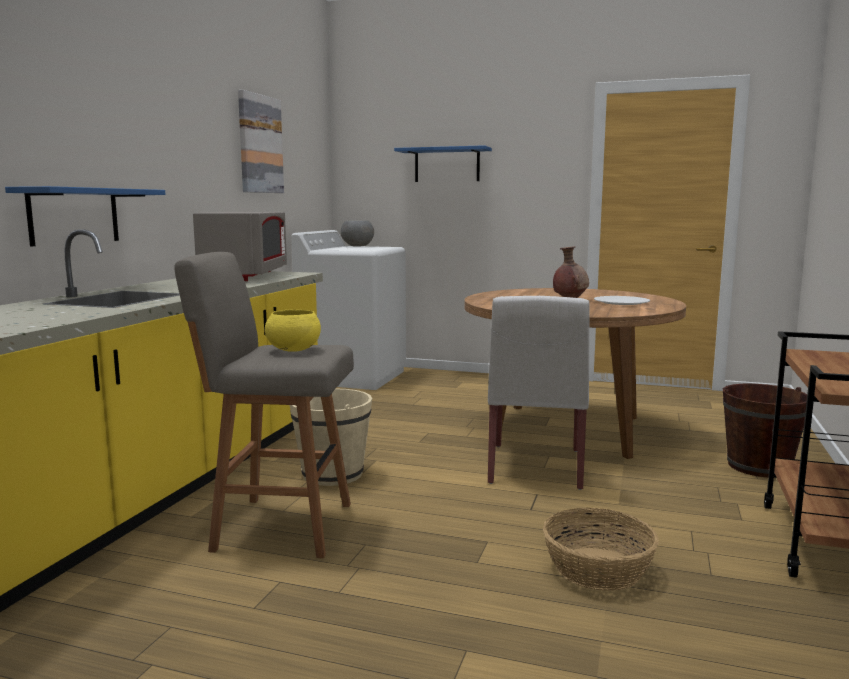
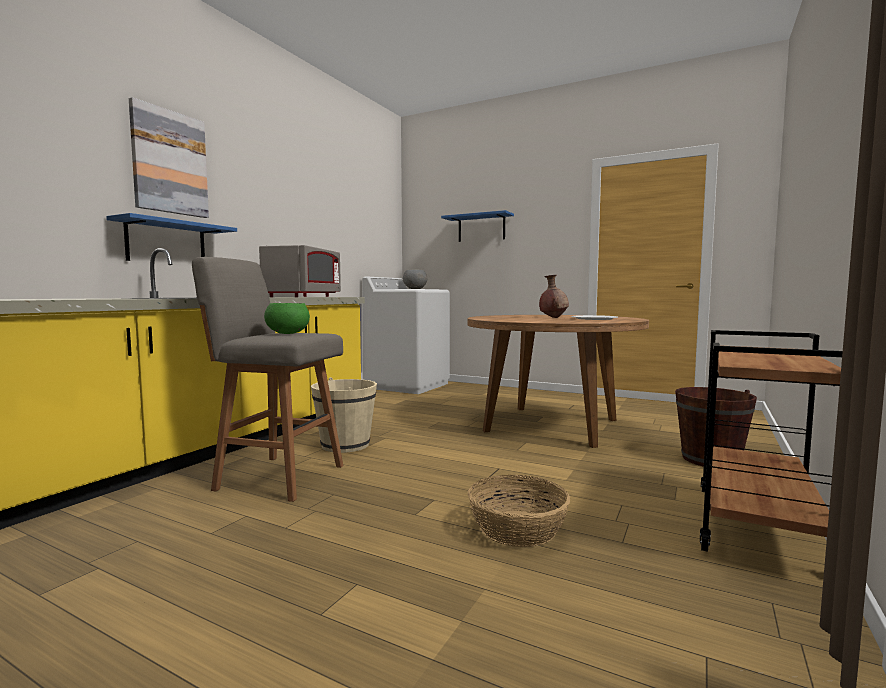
camera: 10 degrees right, 5 degrees down
picture [238,90,284,193] -> picture moved to [129,97,209,218]
yellow bowl [265,310,321,352] -> green bowl [264,303,310,334]
white chair [488,296,590,490] -> none

